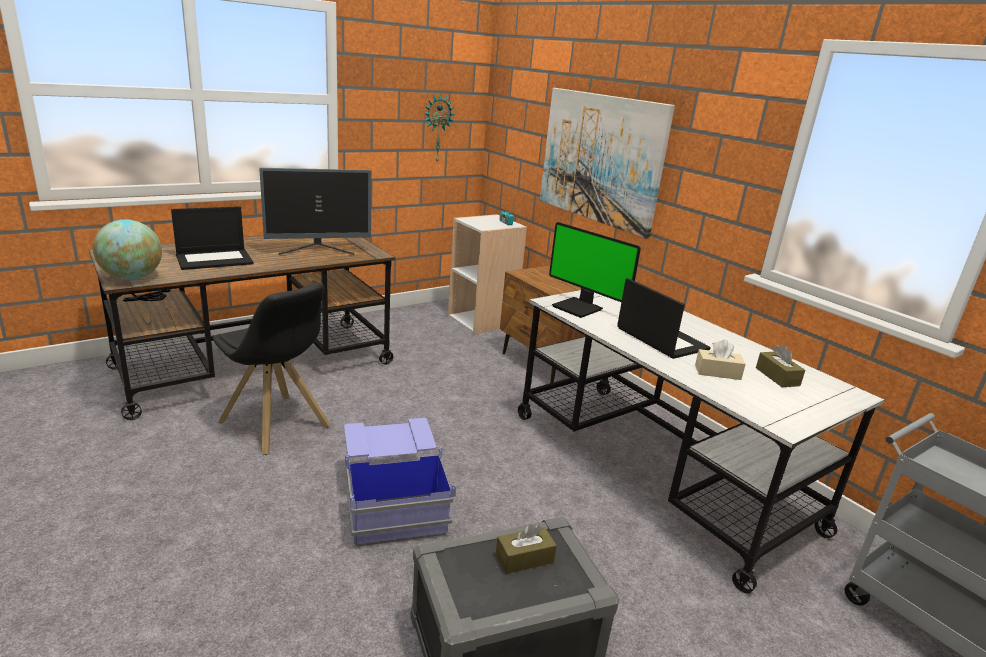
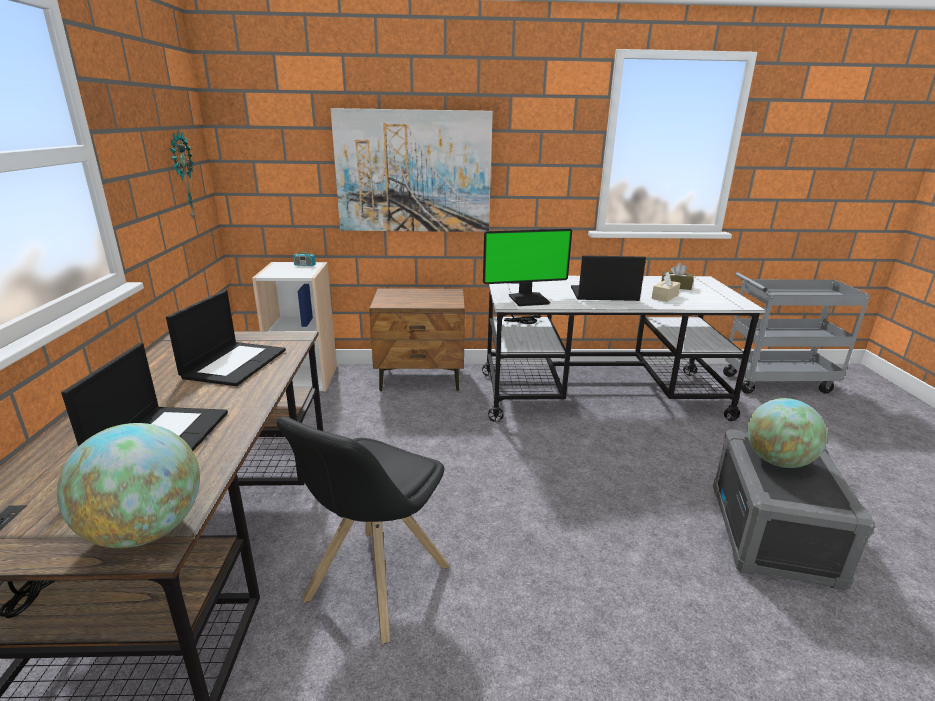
camera: 55 degrees left, 0 degrees up
black chair [213,283,330,455] -> black chair turned 135 degrees clockwise [276,416,449,644]
monitor [259,168,372,255] -> laptop [166,290,286,386]
blue storage box [344,418,456,547] -> none
brown tissue box [496,524,557,574] -> globe [747,398,827,468]

